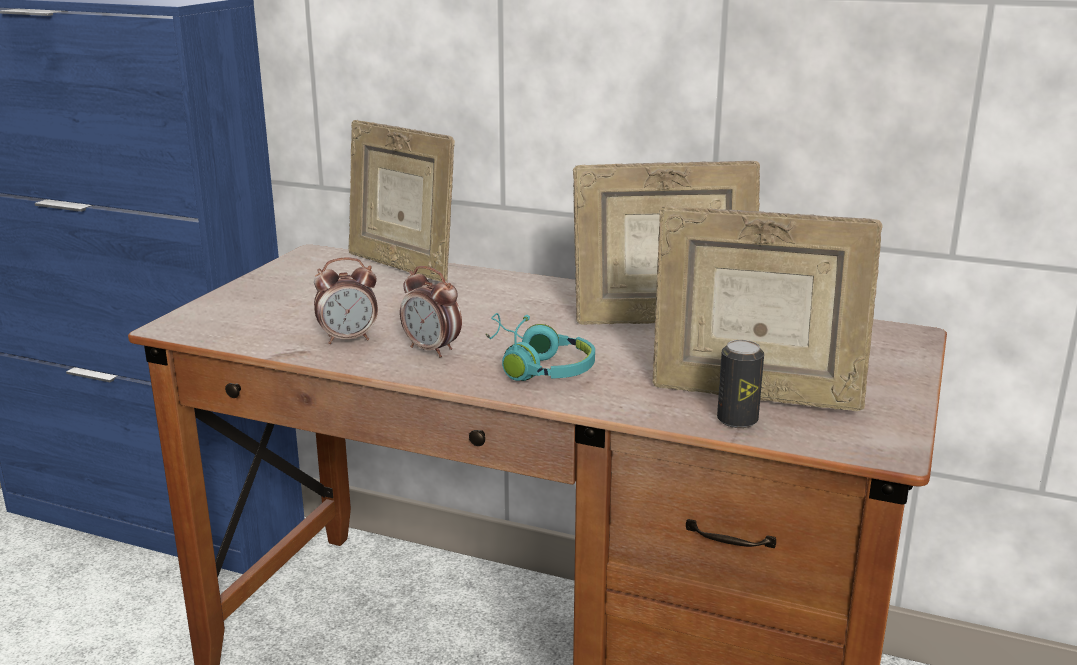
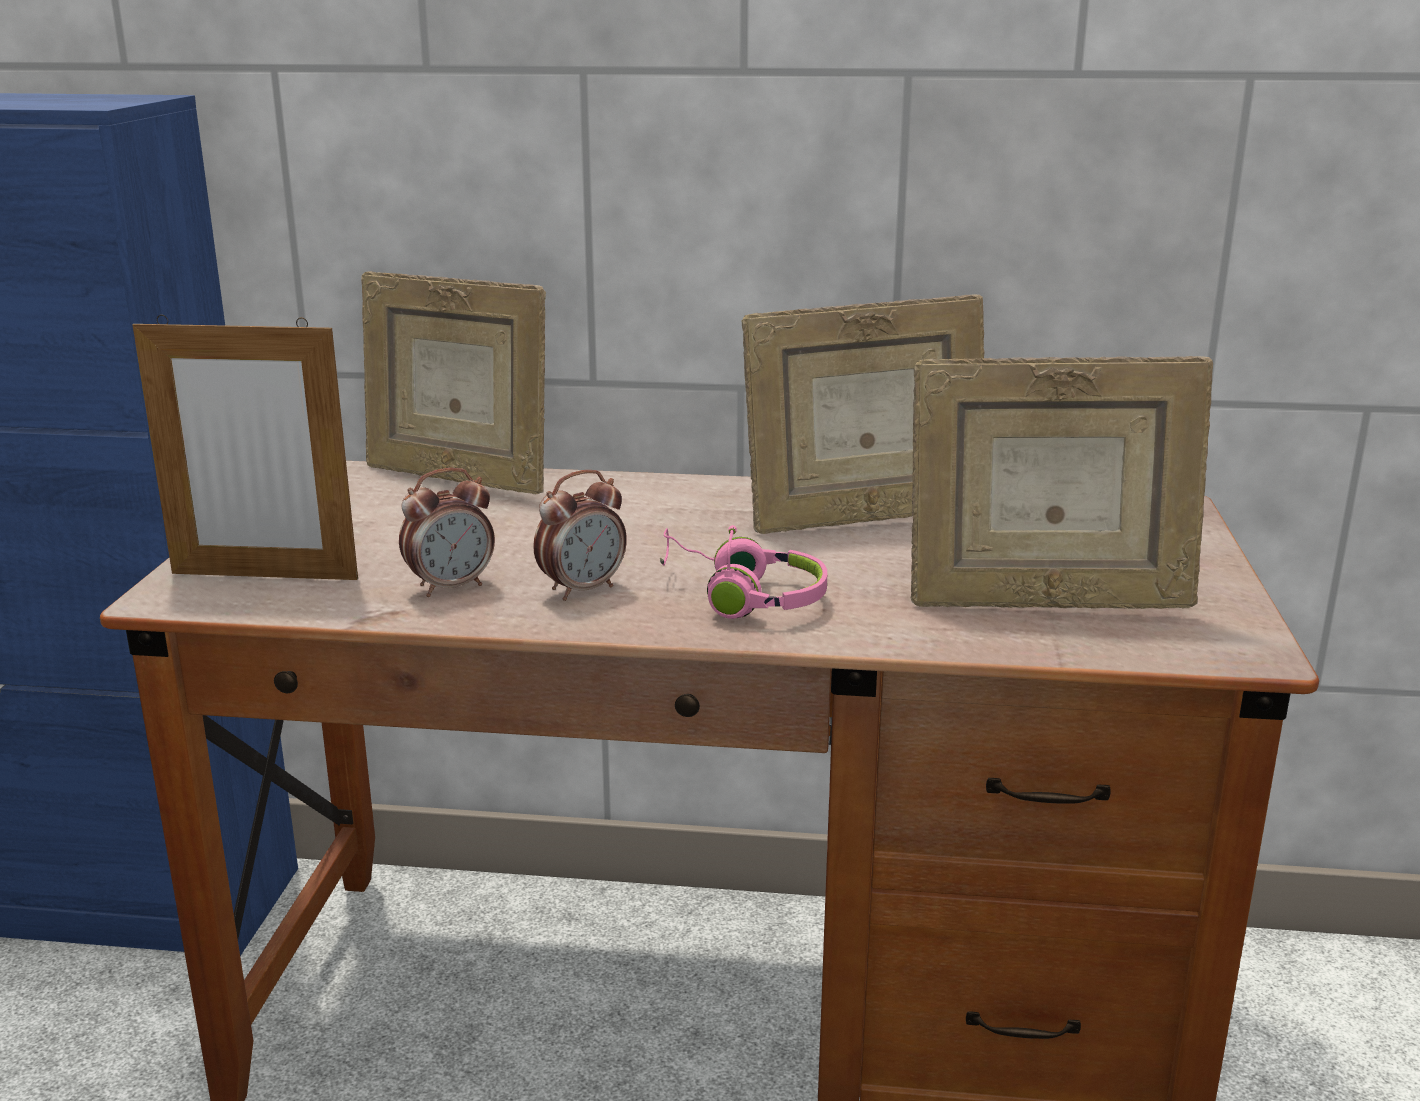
camera: 15 degrees left, 0 degrees up
alarm clock [400,266,462,358] -> alarm clock turned 60 degrees counterclockwise [533,470,627,601]
turquoise headphones [485,313,595,381] -> pink headphones [660,525,827,619]
can [717,340,764,428] -> none
none -> picture frame [132,315,358,580]

